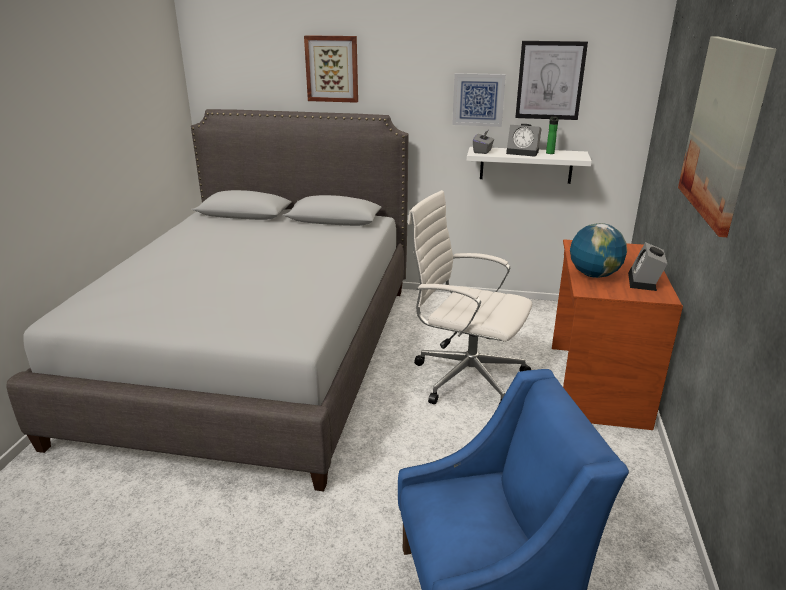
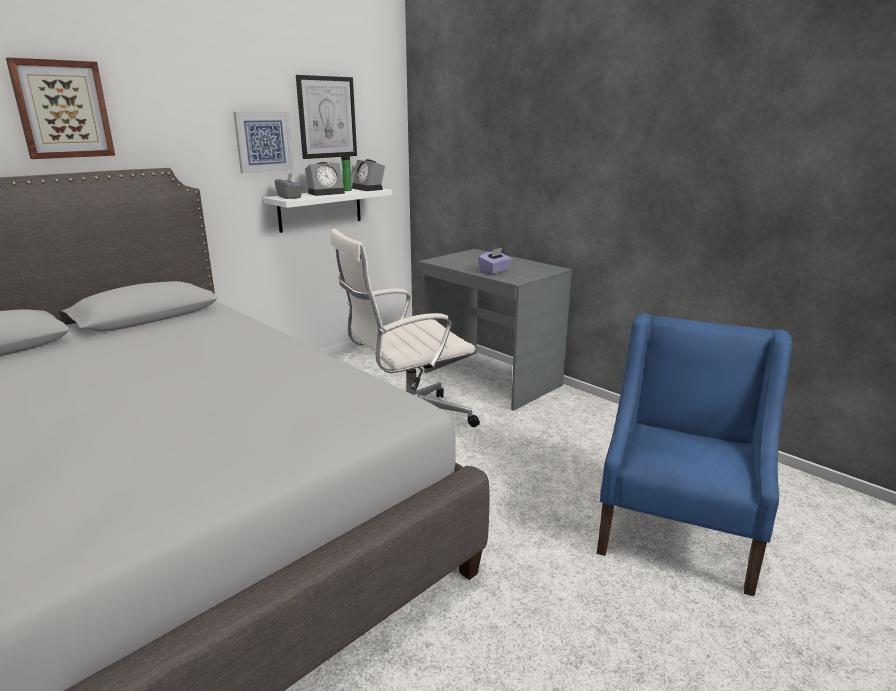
camera: 55 degrees left, 5 degrees down
brown desk [552,239,683,430] -> grey desk [419,249,572,411]
globe [570,223,627,278] -> purple tissue box [478,247,512,275]
alarm clock [628,242,667,291] -> alarm clock moved to [352,159,385,191]
picture [678,37,777,237] -> none

